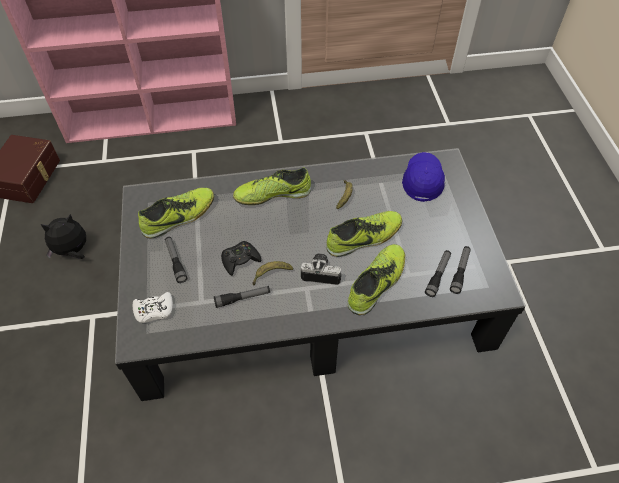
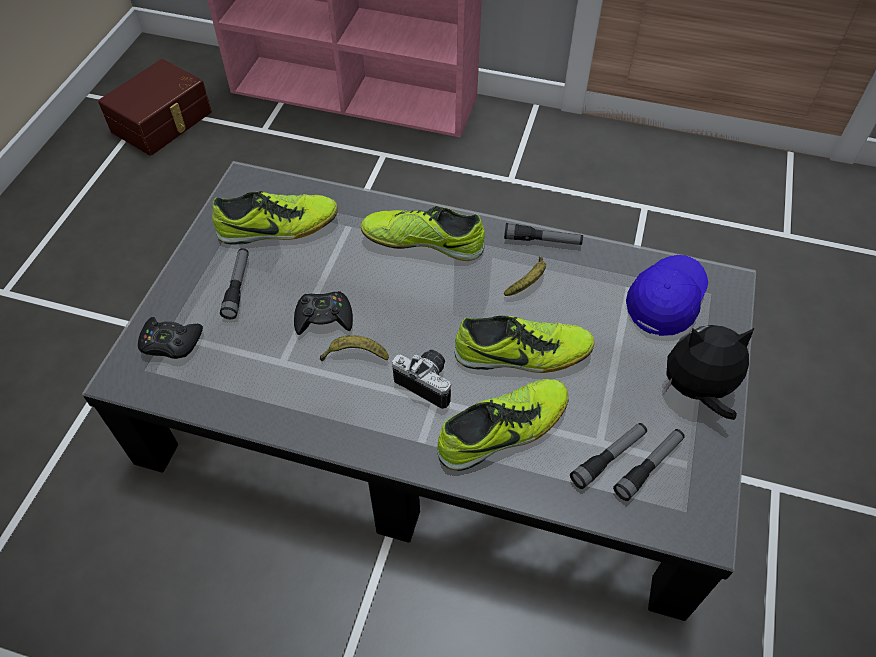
camera: 25 degrees right, 0 degrees up
plush toy [41,214,86,259] -> plush toy moved to [664,325,755,420]
white game controller [133,292,173,323] -> black game controller [138,317,203,359]
flashlight [214,286,270,308] -> flashlight moved to [504,223,583,245]

